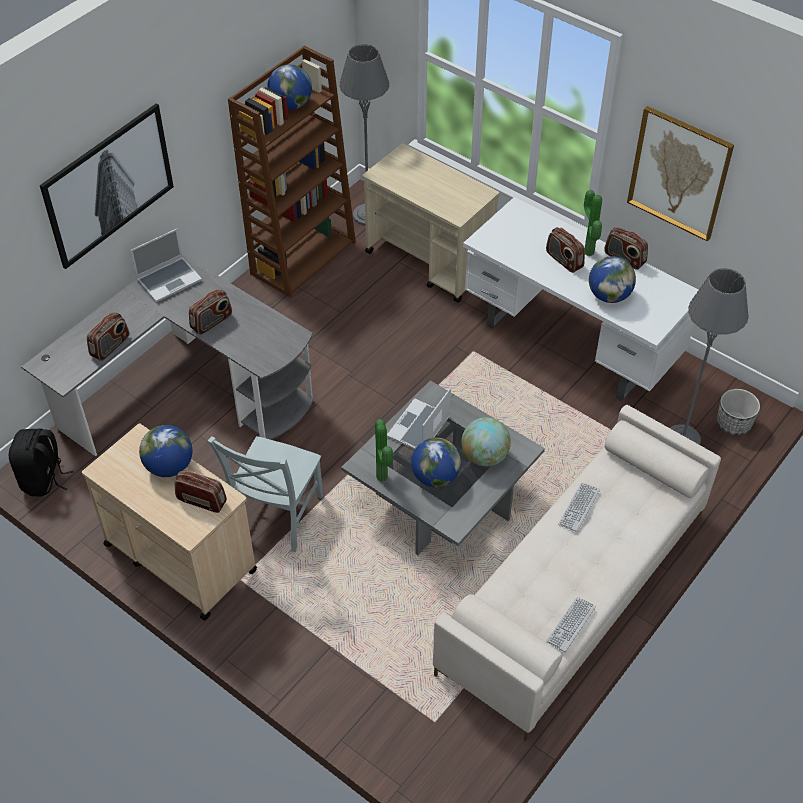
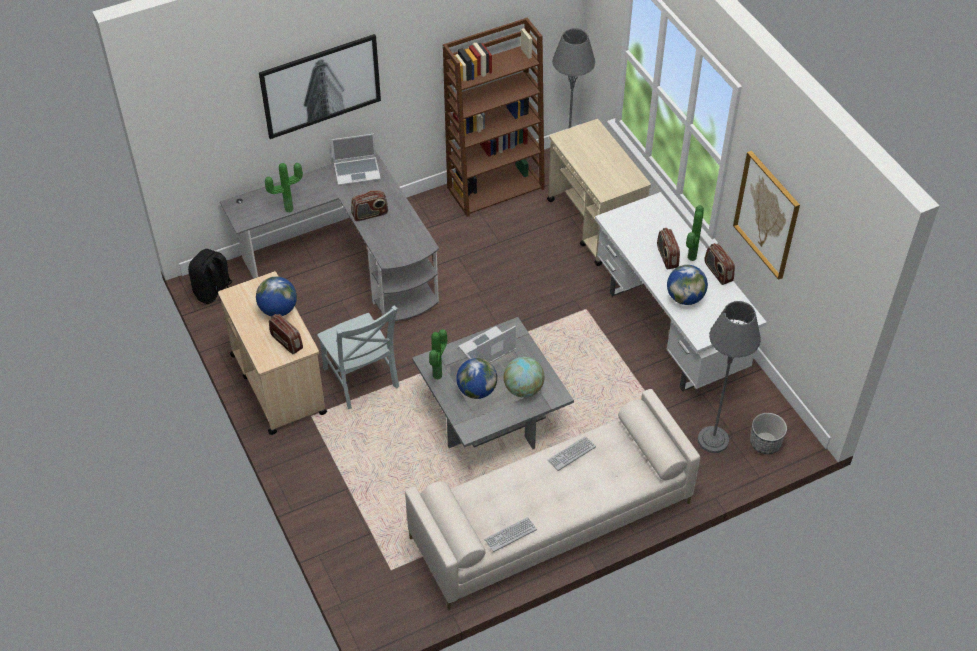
camera: 25 degrees right, 0 degrees up
radio [87,312,129,361] -> potted plant [265,163,303,212]
grey chair [207,436,323,552] -> grey chair turned 75 degrees counterclockwise [317,306,399,409]
globe [267,64,312,110] -> none

